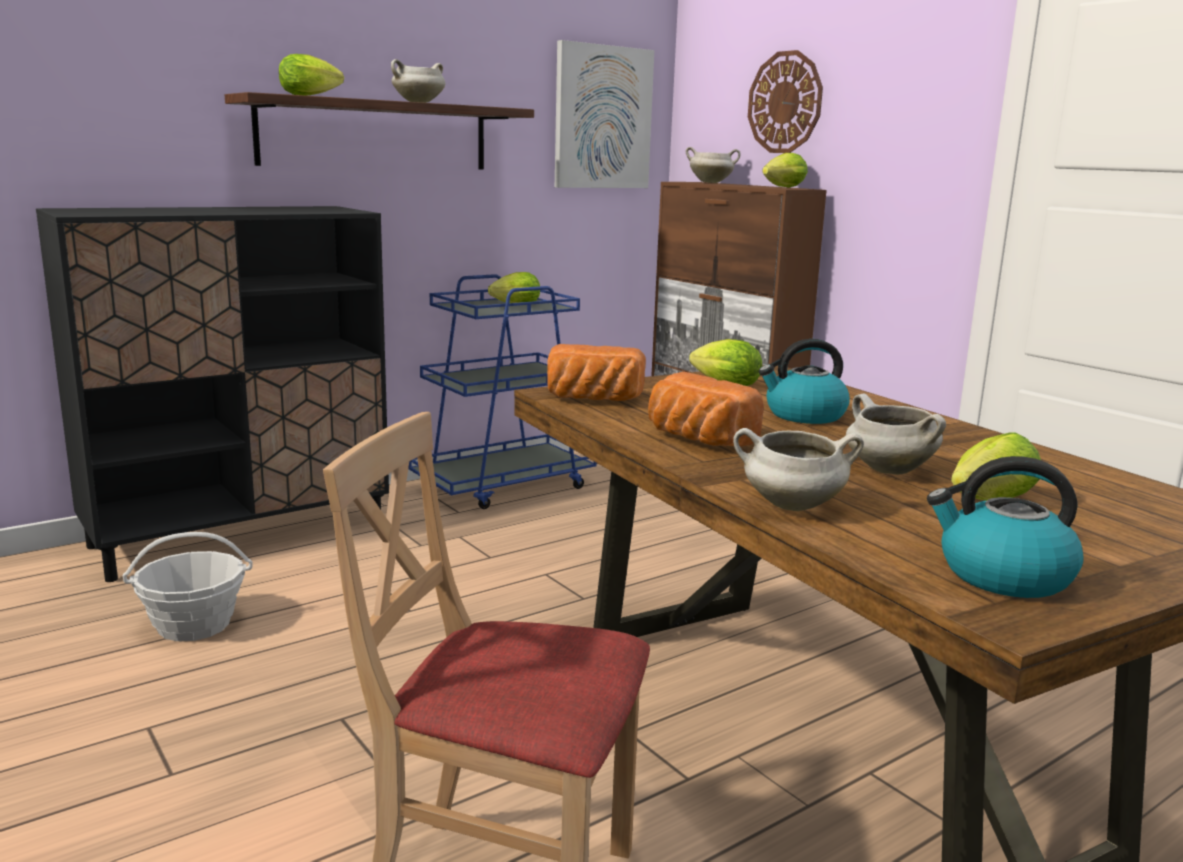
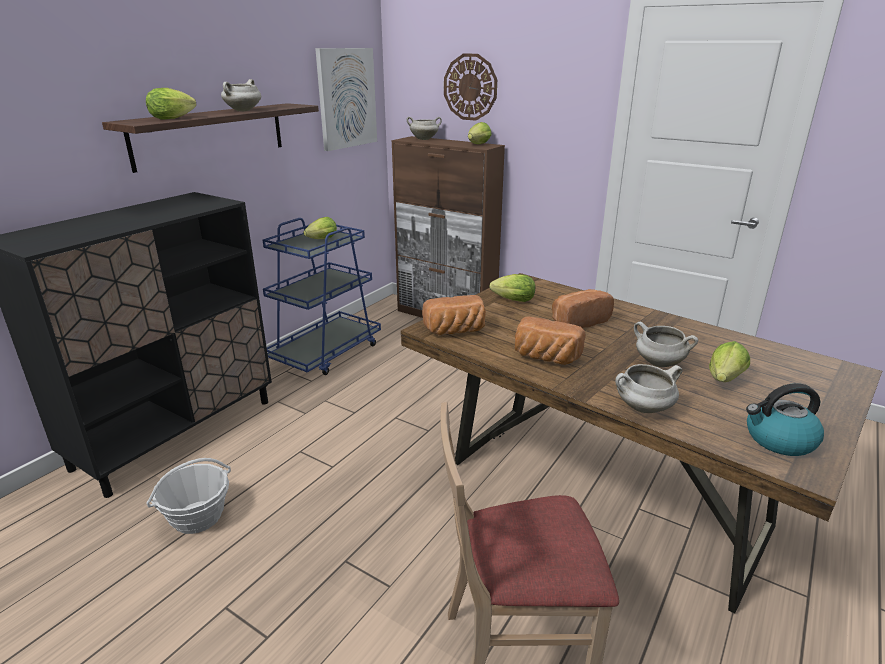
camera: 20 degrees left, 10 degrees up
kettle [759,339,850,424] -> bread [552,289,614,328]

